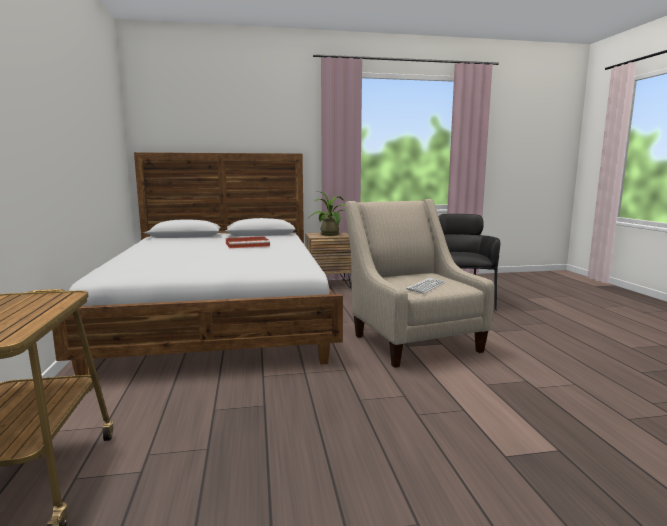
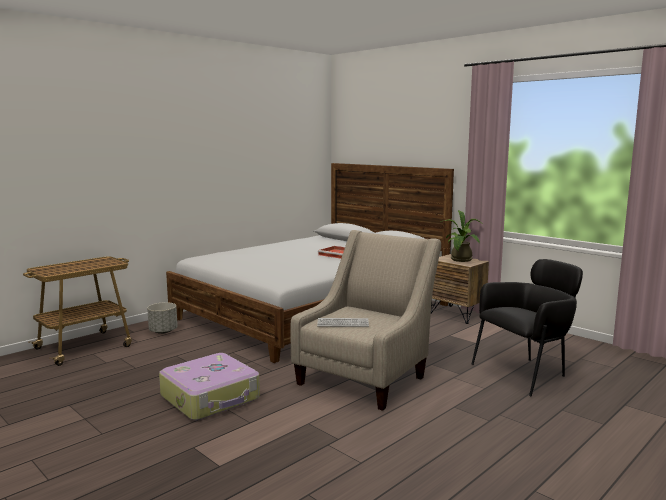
camera: 55 degrees right, 0 degrees up
none -> grey planter [147,302,178,334]
none -> suitcase [159,353,260,420]

